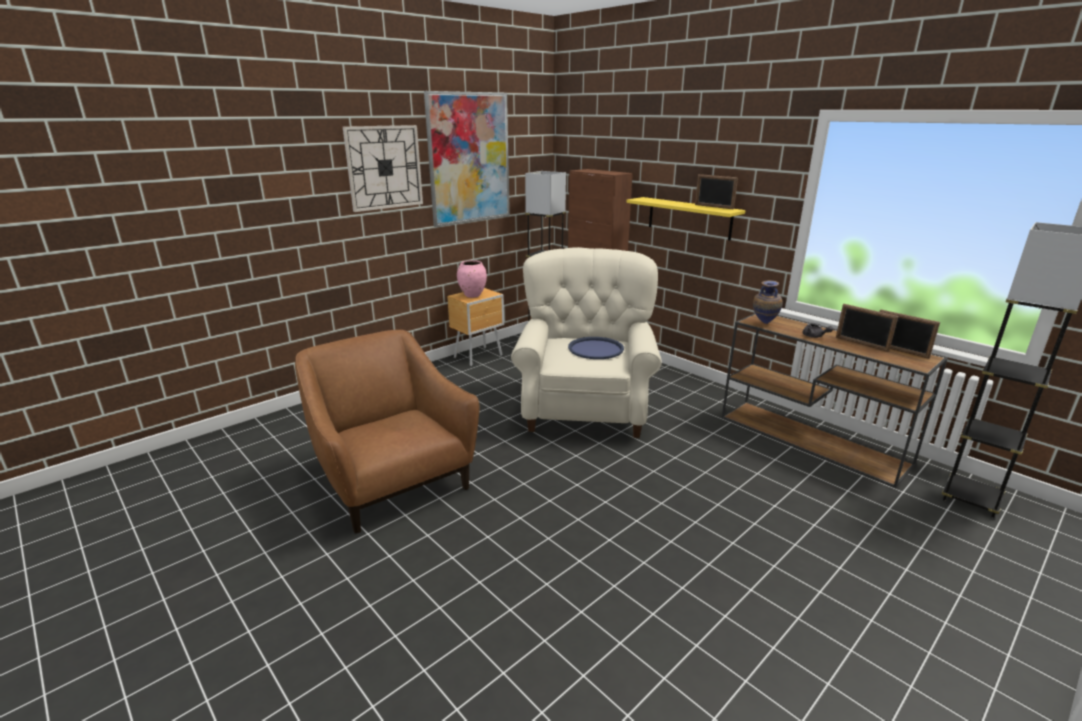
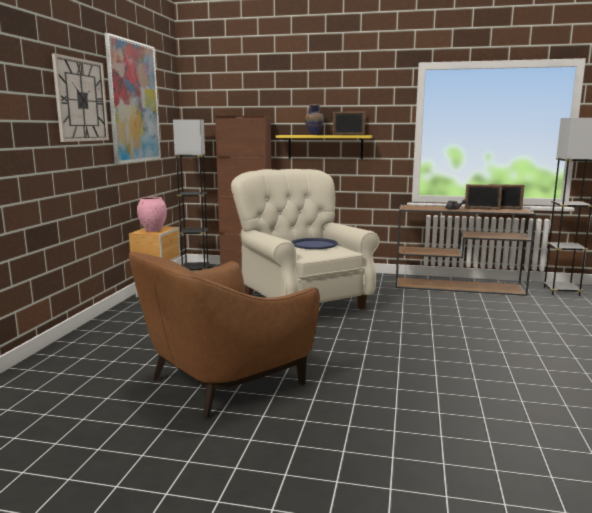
camera: 35 degrees left, 10 degrees down
brown armchair [295,330,480,533] -> brown armchair turned 60 degrees counterclockwise [129,252,320,419]
vase [753,281,783,324] -> vase moved to [305,104,324,135]

